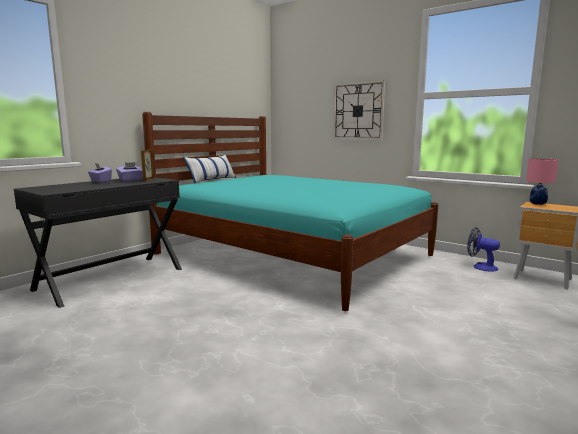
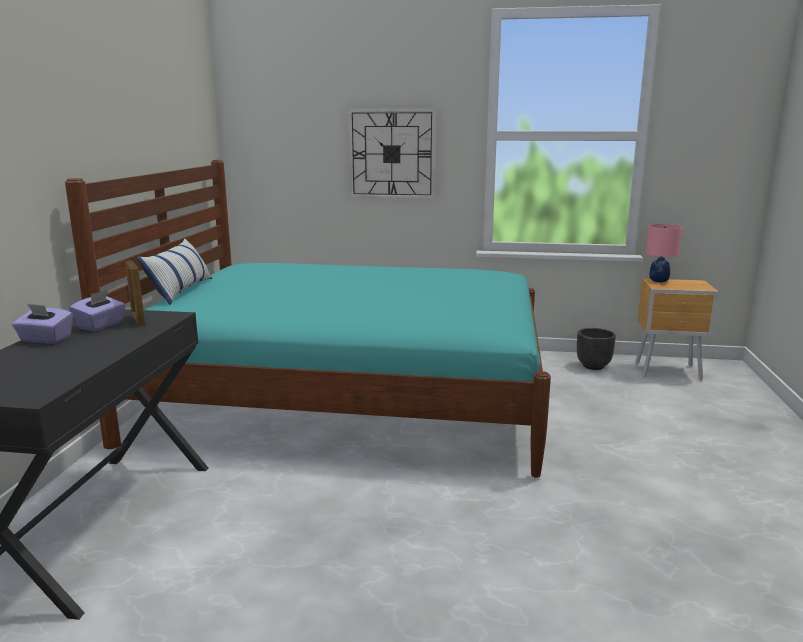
camera: 30 degrees left, 5 degrees up
fan [467,227,500,271] -> black planter [577,328,616,370]

